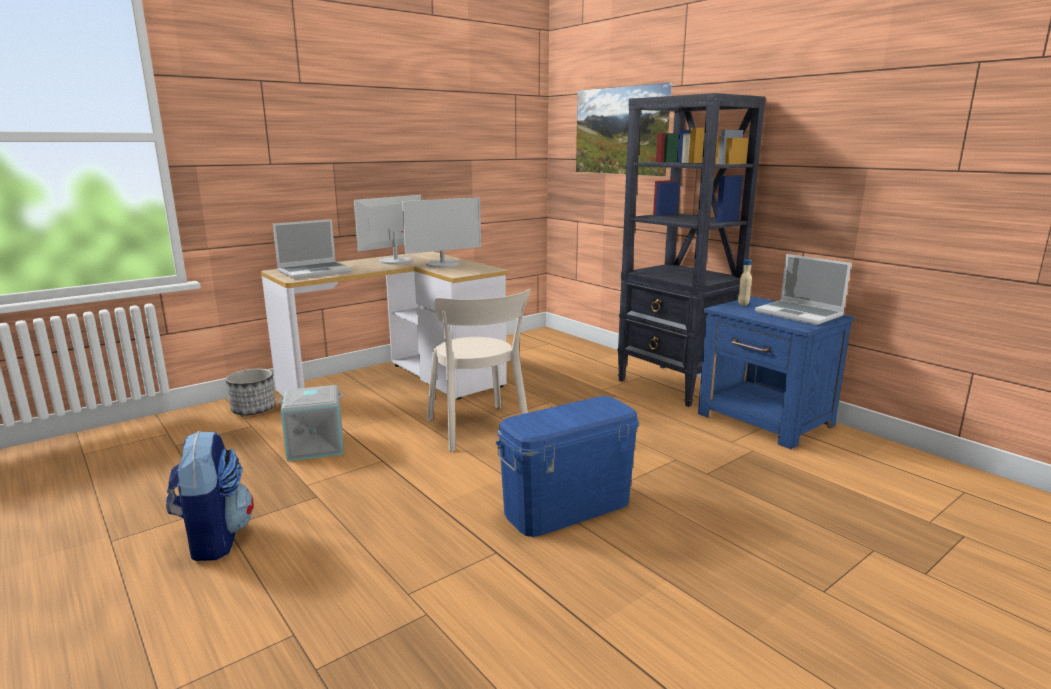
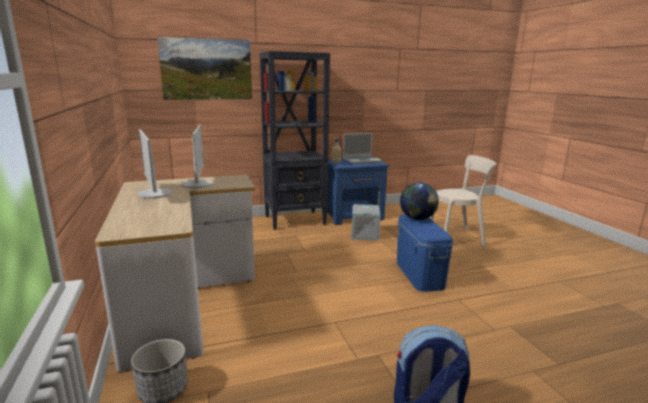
camera: 70 degrees left, 0 degrees up
laptop [273,219,353,279] -> none
grey storage box [278,385,343,461] -> grey storage box moved to [352,204,381,241]
beige chair [427,288,531,452] -> beige chair moved to [430,155,496,247]
none -> globe [400,183,439,220]

